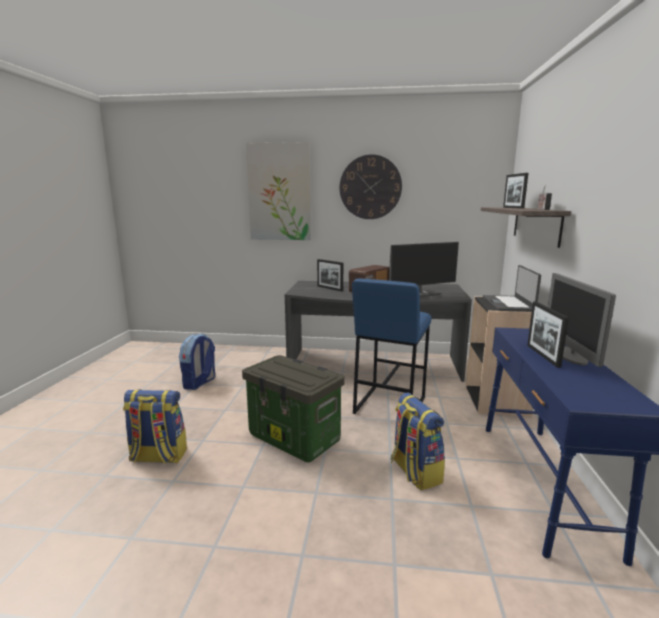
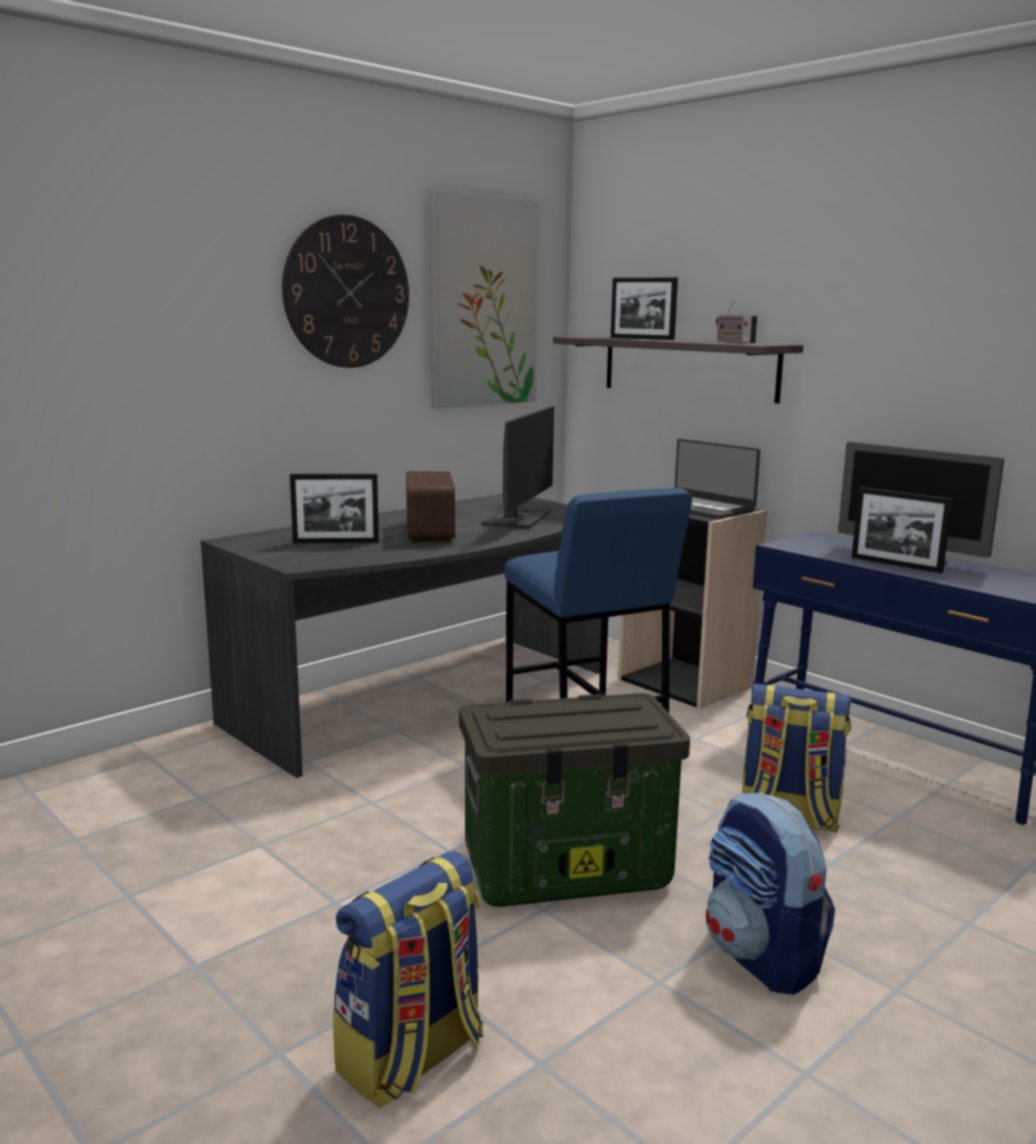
camera: 50 degrees left, 0 degrees up
backpack [179,333,215,390] -> backpack moved to [706,792,835,995]
picture [246,142,311,240] -> picture moved to [429,189,539,409]

